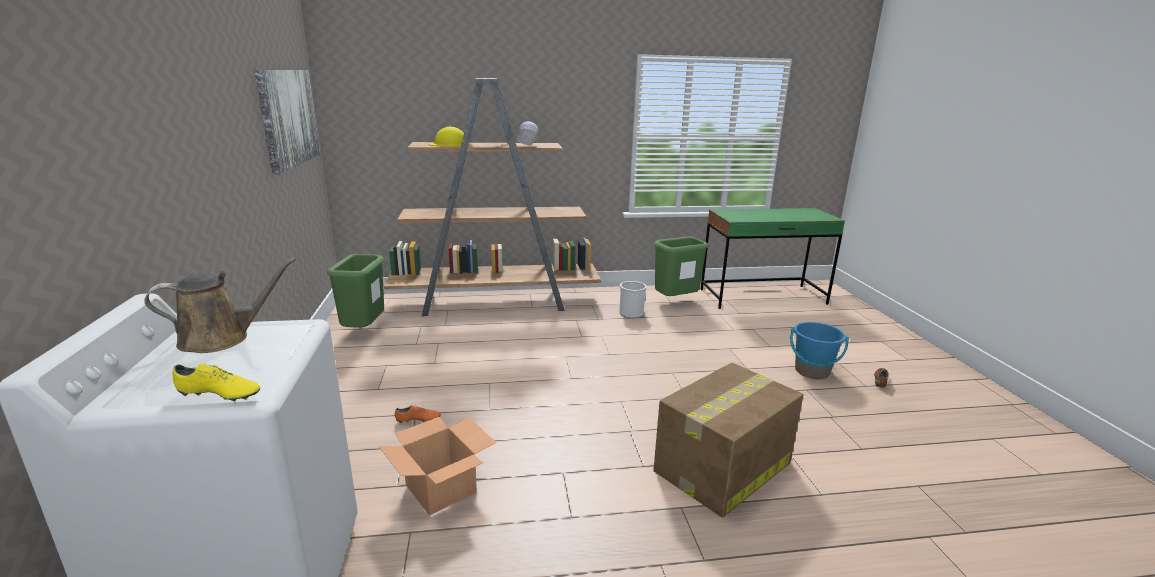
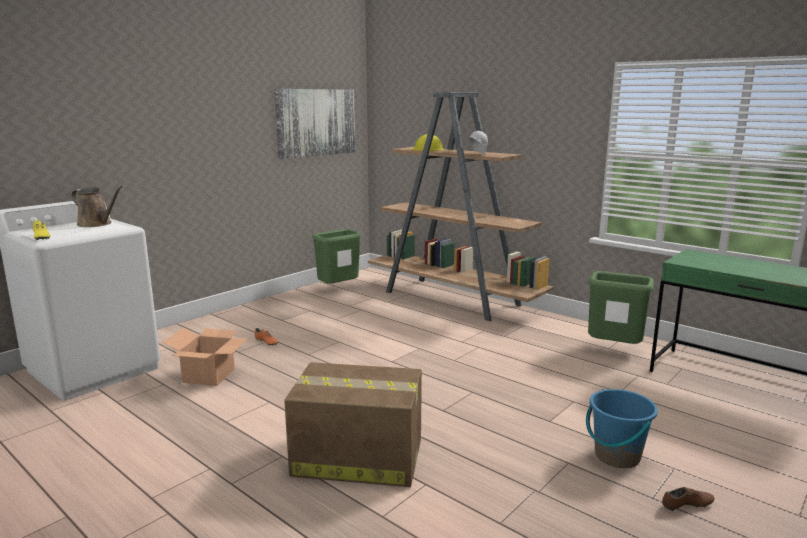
camera: 50 degrees right, 5 degrees down
bucket [619,281,647,318] -> none

